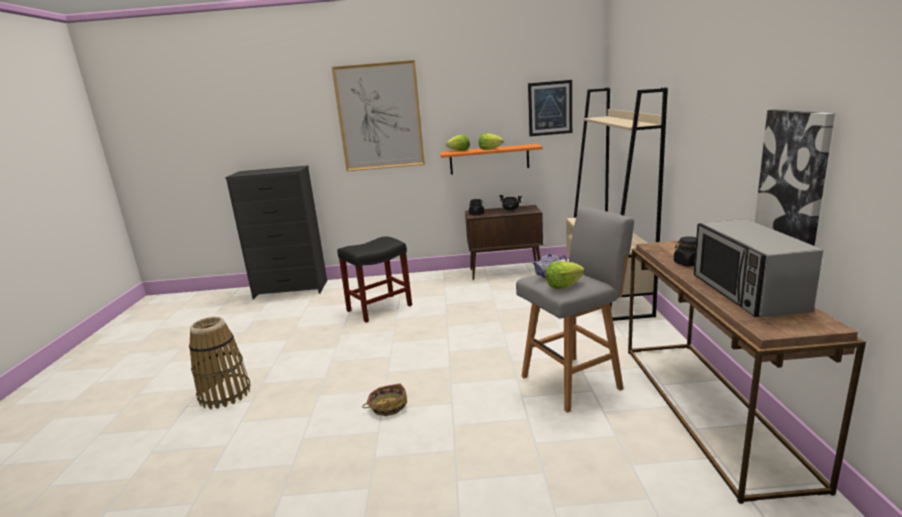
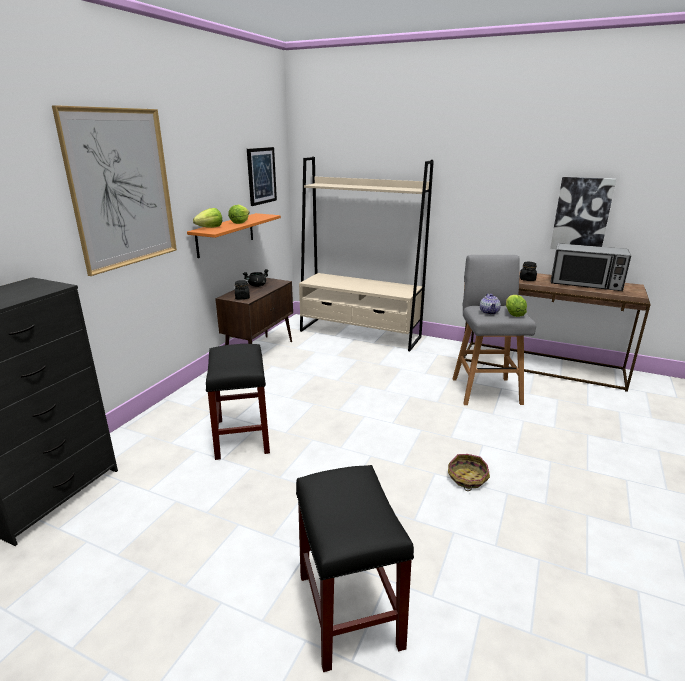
camera: 65 degrees left, 5 degrees up
basket [189,317,251,409] -> black stool [296,465,414,672]

